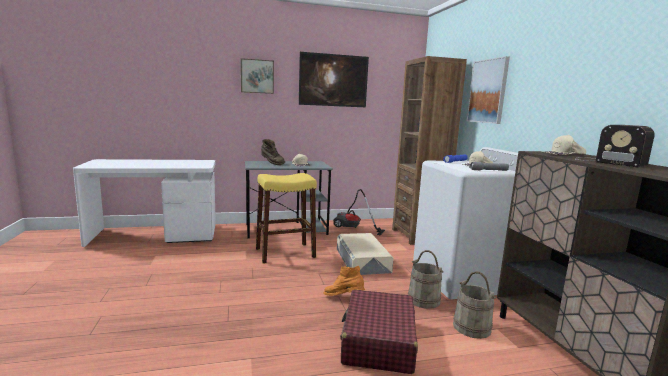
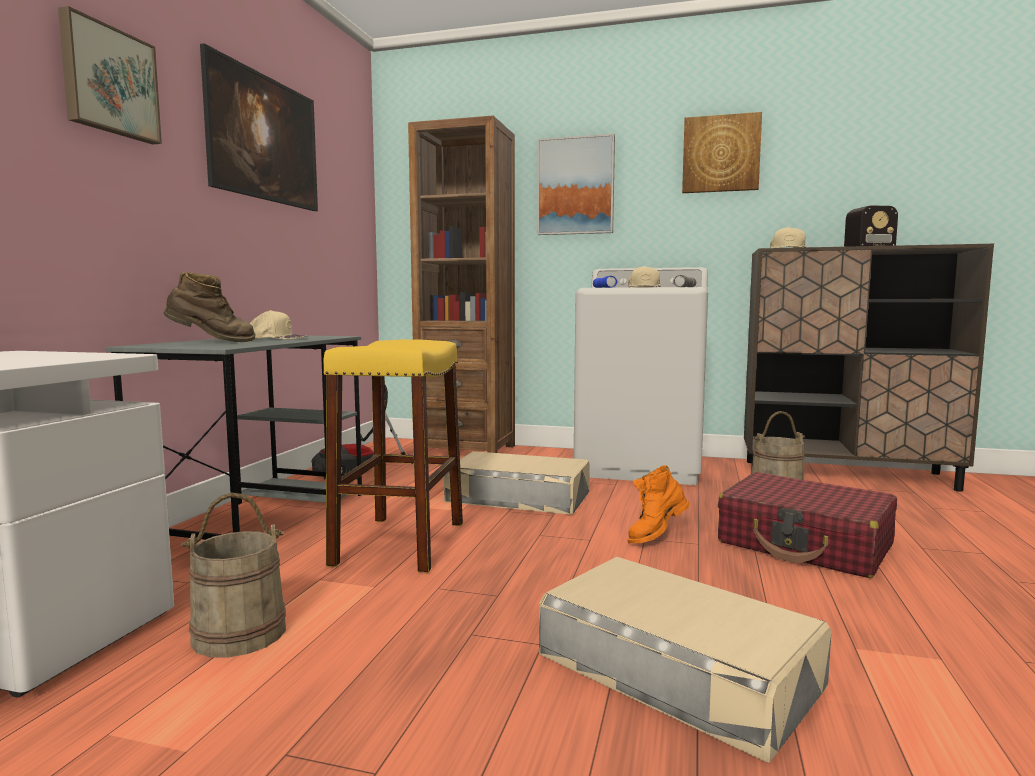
camera: 60 degrees left, 5 degrees down
beige bucket [408,250,444,309] -> beige bucket moved to [181,492,286,658]
none -> beige storage box [539,557,832,763]
none -> picture [682,112,762,193]

